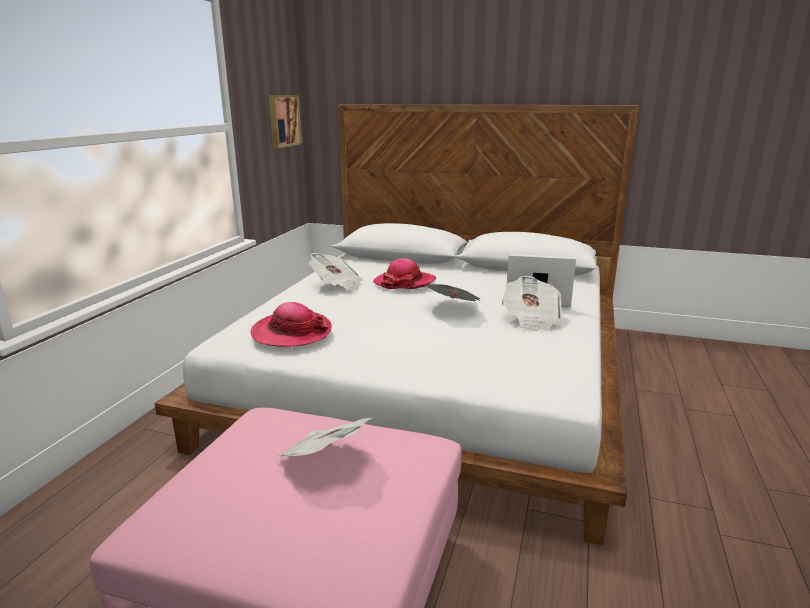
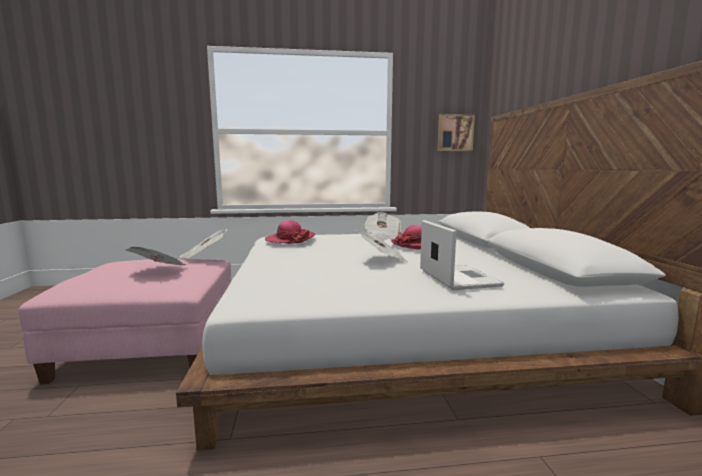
camera: 65 degrees right, 10 degrees down
newspaper [501,276,562,332] -> newspaper moved to [180,229,228,259]

